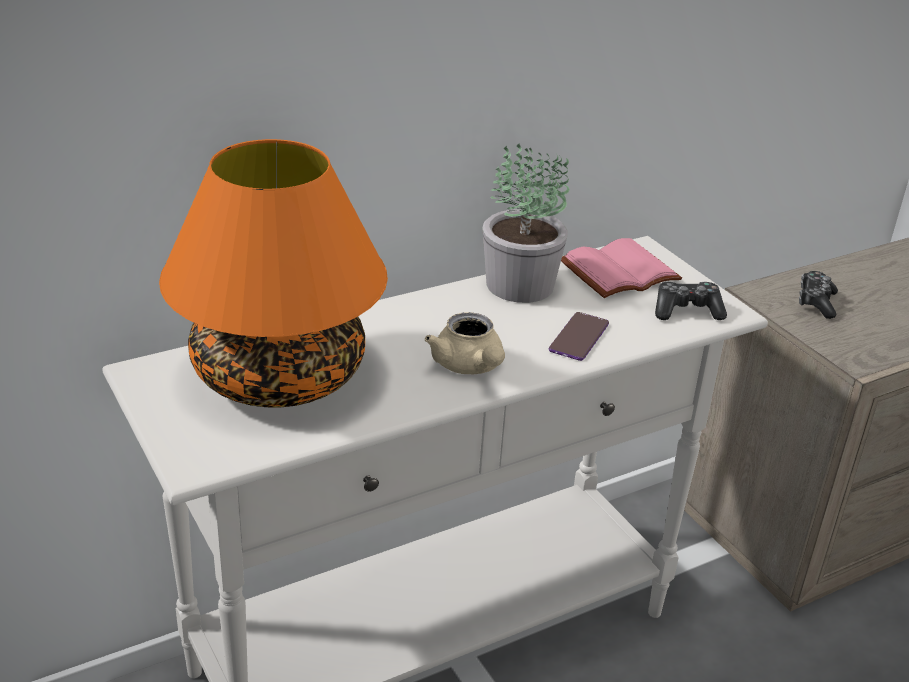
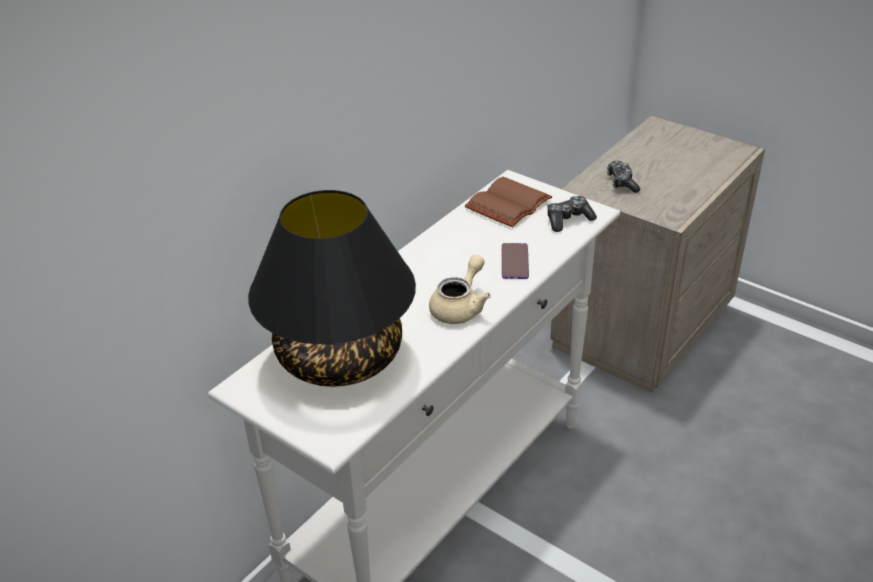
camera: 20 degrees left, 5 degrees up
orange table lamp [159,139,388,407] -> black table lamp [248,190,416,387]
beige teapot [425,312,505,374] -> beige teapot turned 105 degrees counterclockwise [429,254,491,324]
potted plant [483,143,570,303] -> none
pink book [561,238,682,298] -> brown book [465,177,552,227]

